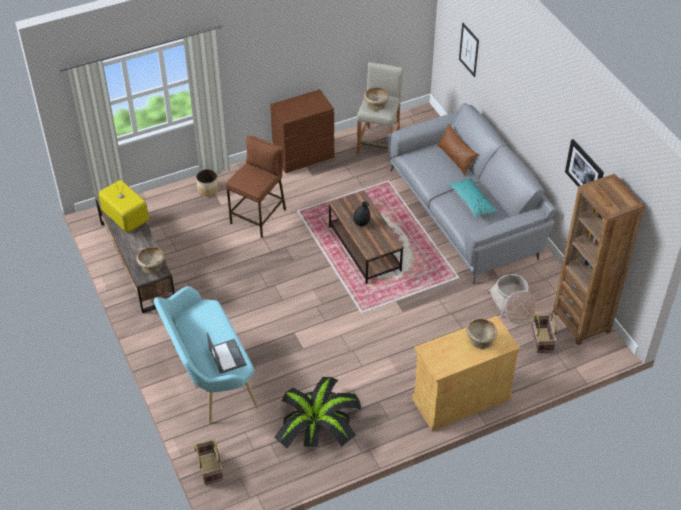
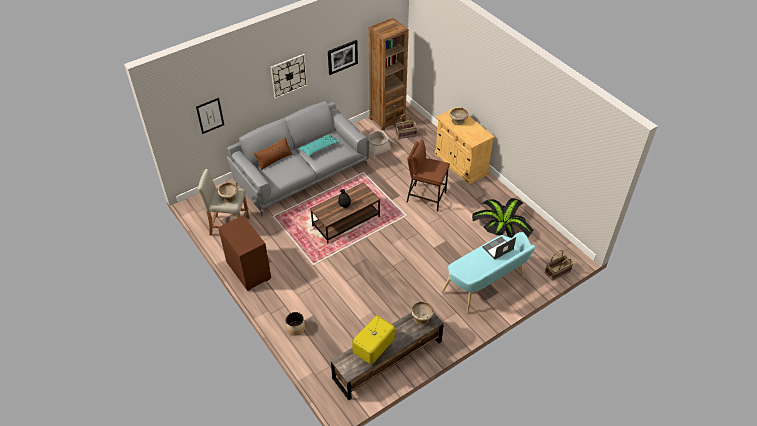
camera: 100 degrees left, 0 degrees up
brown stool [225,135,286,238] -> brown stool moved to [407,139,450,211]
none -> wall clock [271,54,308,99]

